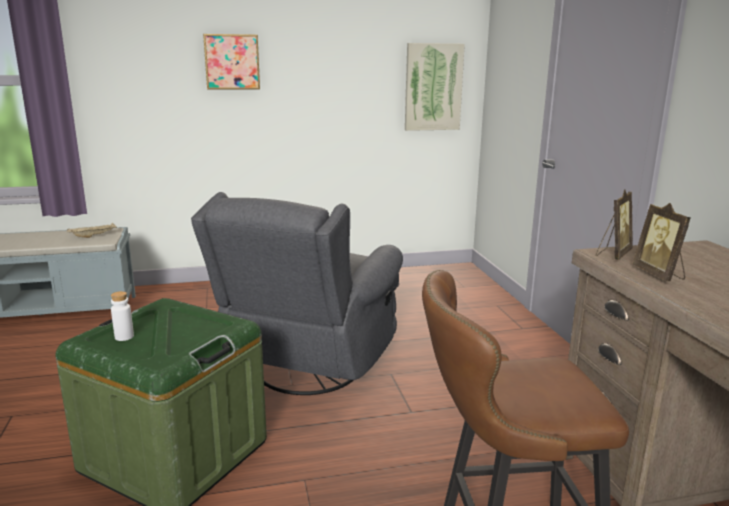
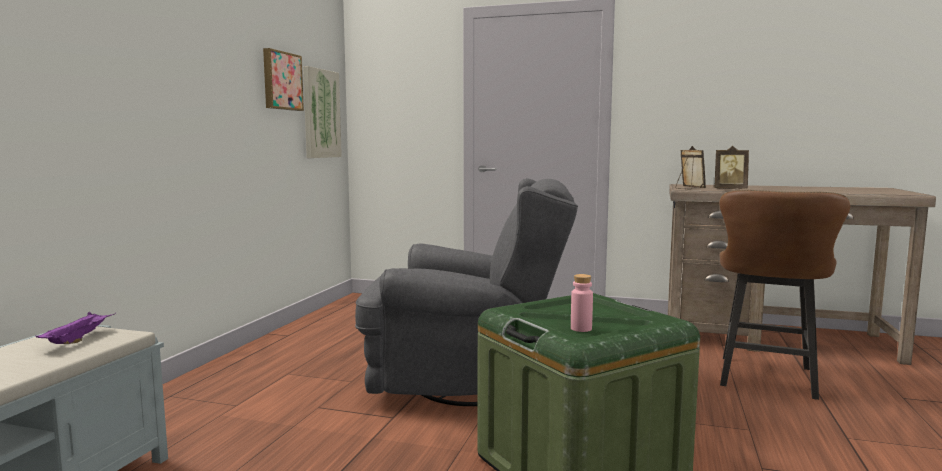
camera: 60 degrees left, 10 degrees down
beige tray [67,223,117,238] -> purple tray [36,312,114,344]
white bottle [111,291,134,341] -> pink bottle [571,274,593,332]
grey armchair [191,192,403,395] -> grey armchair turned 45 degrees counterclockwise [355,178,578,406]
picture [203,34,260,90] -> picture moved to [263,48,304,111]

